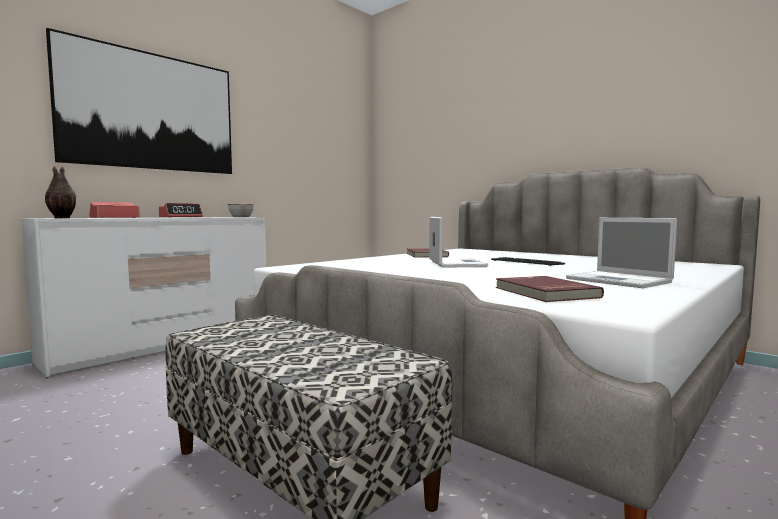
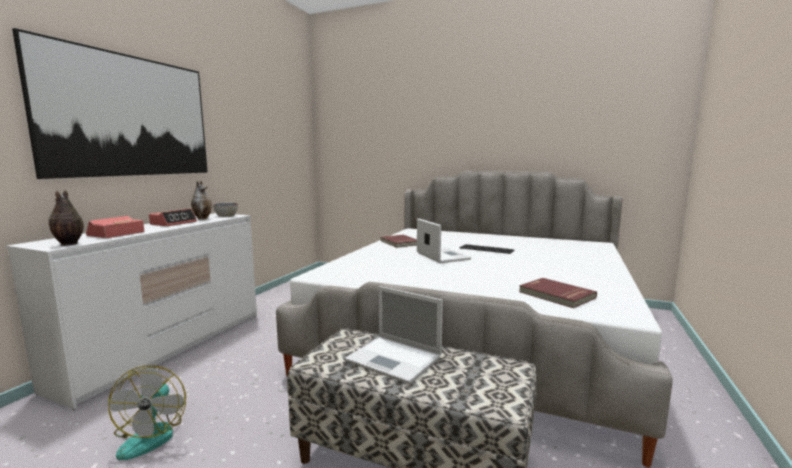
camera: 20 degrees left, 5 degrees up
laptop [566,218,677,288] -> laptop moved to [344,286,443,384]
none -> fan [108,365,186,460]
none -> vase [191,181,212,220]

